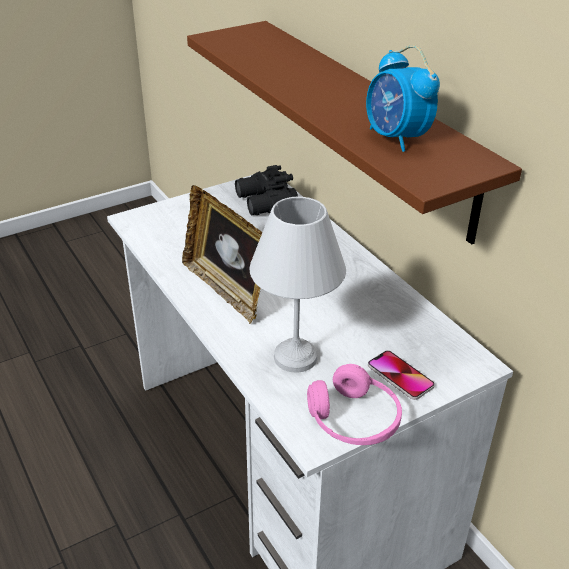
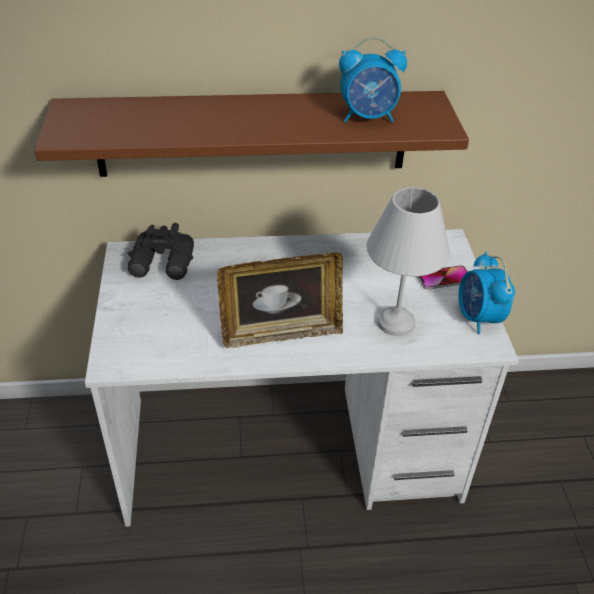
camera: 65 degrees left, 5 degrees up
pink headphones [307,364,402,445] -> alarm clock [458,252,515,334]

